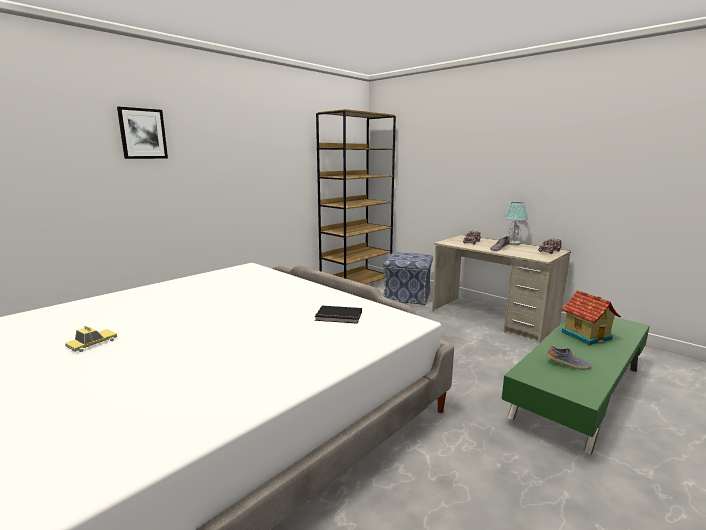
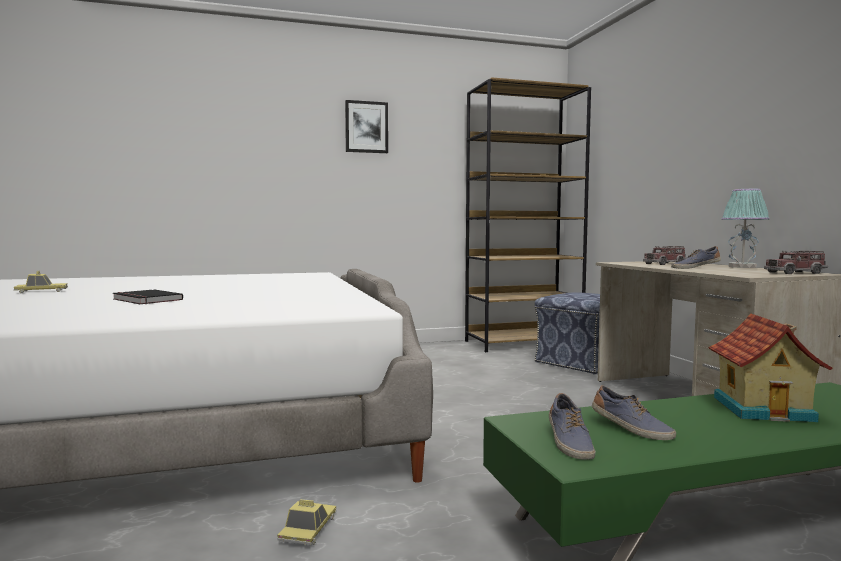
camera: 30 degrees right, 10 degrees down
picture [117,107,168,159] -> picture moved to [345,100,388,153]
black book [315,306,362,324] -> black book moved to [113,289,183,304]
none -> toy car [277,499,336,545]
none -> shoe [549,393,596,460]

